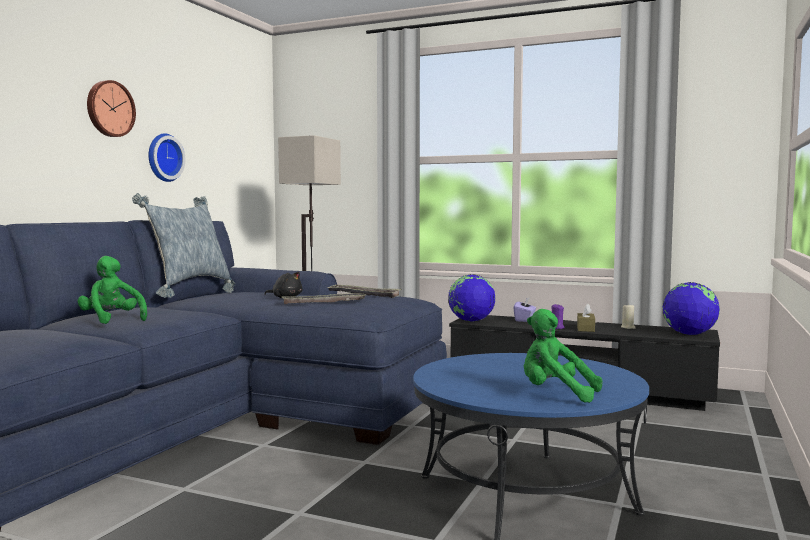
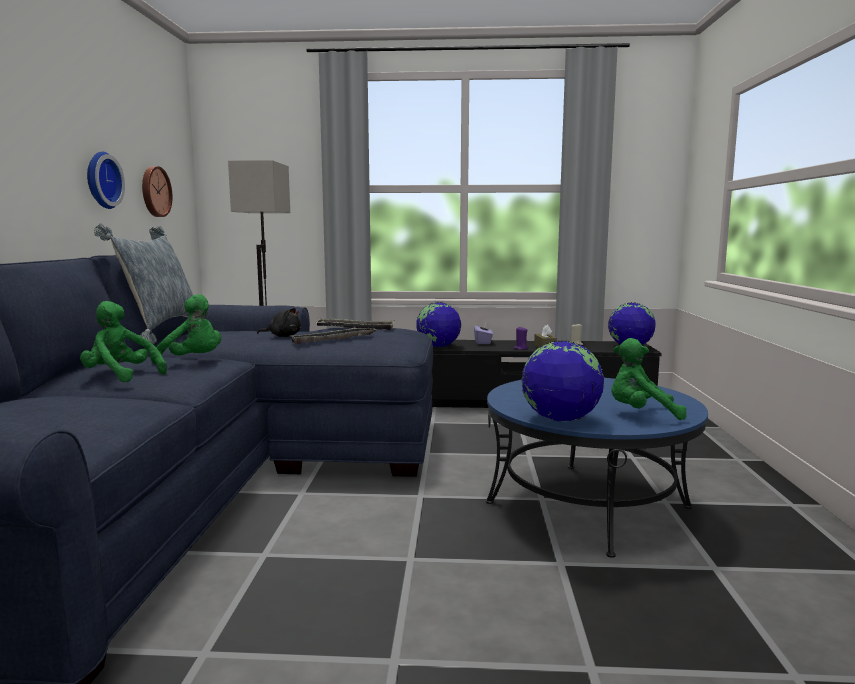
camera: 20 degrees left, 5 degrees up
wall clock [87,80,136,137] -> wall clock moved to [142,166,173,217]
none -> green plush toy [150,294,221,364]
none -> globe [521,341,604,421]

